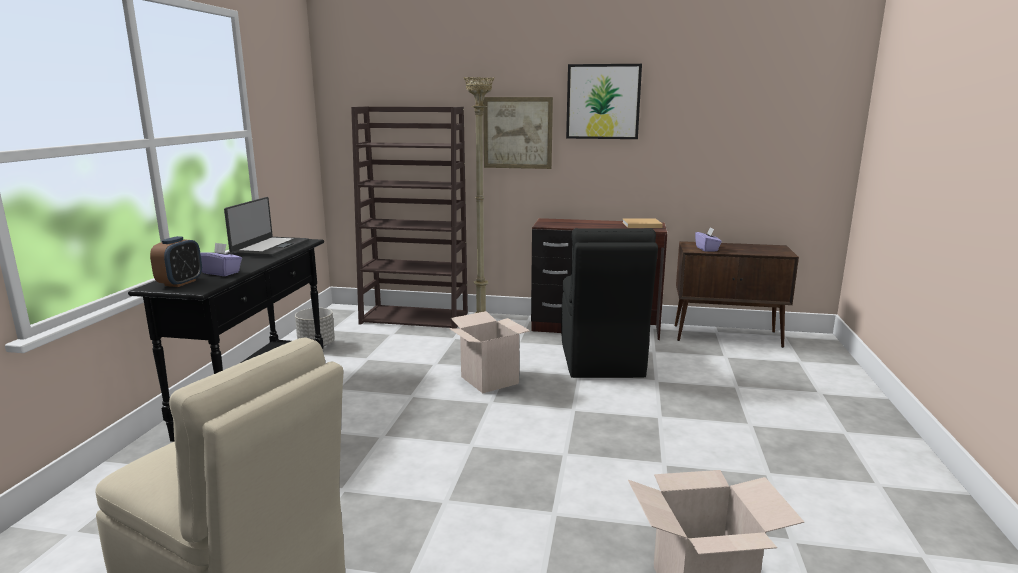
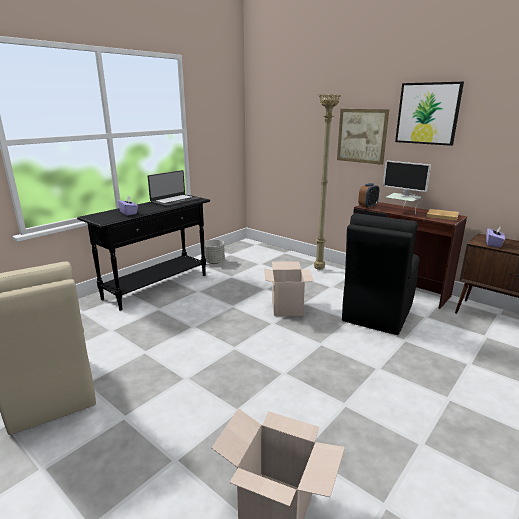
camera: 30 degrees right, 5 degrees up
alarm clock [150,236,202,287] -> alarm clock moved to [358,183,379,208]
brown bookcase [351,106,468,328] -> none
none -> monitor [383,161,431,214]

